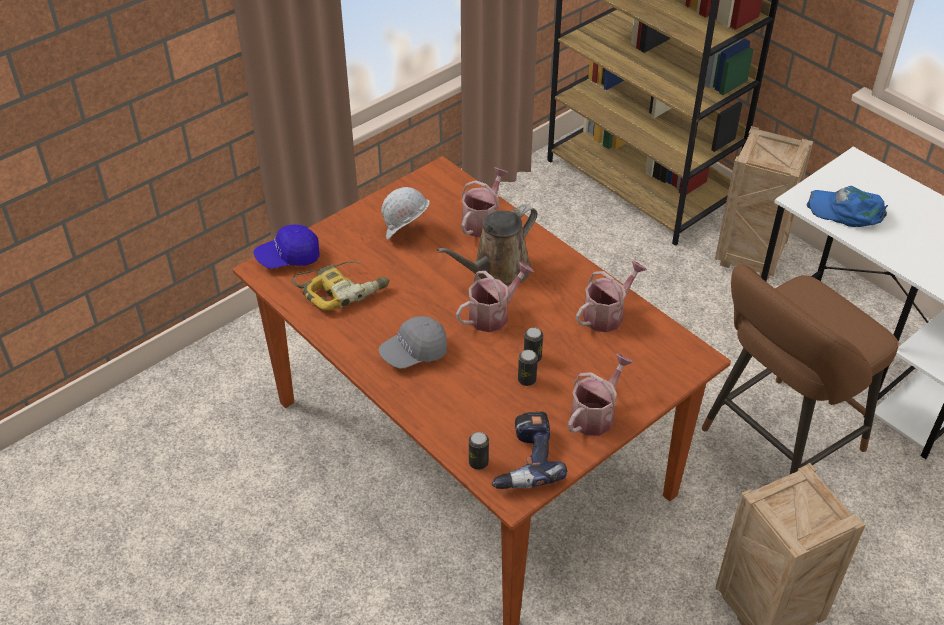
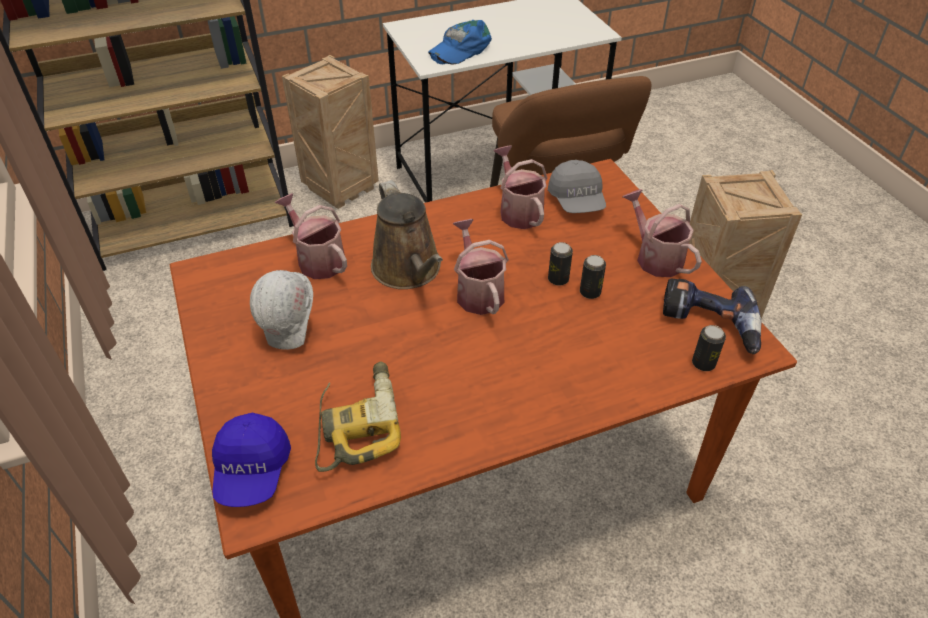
camera: 70 degrees left, 0 degrees up
grey cap [379,316,447,369] -> grey cap moved to [548,160,606,213]

